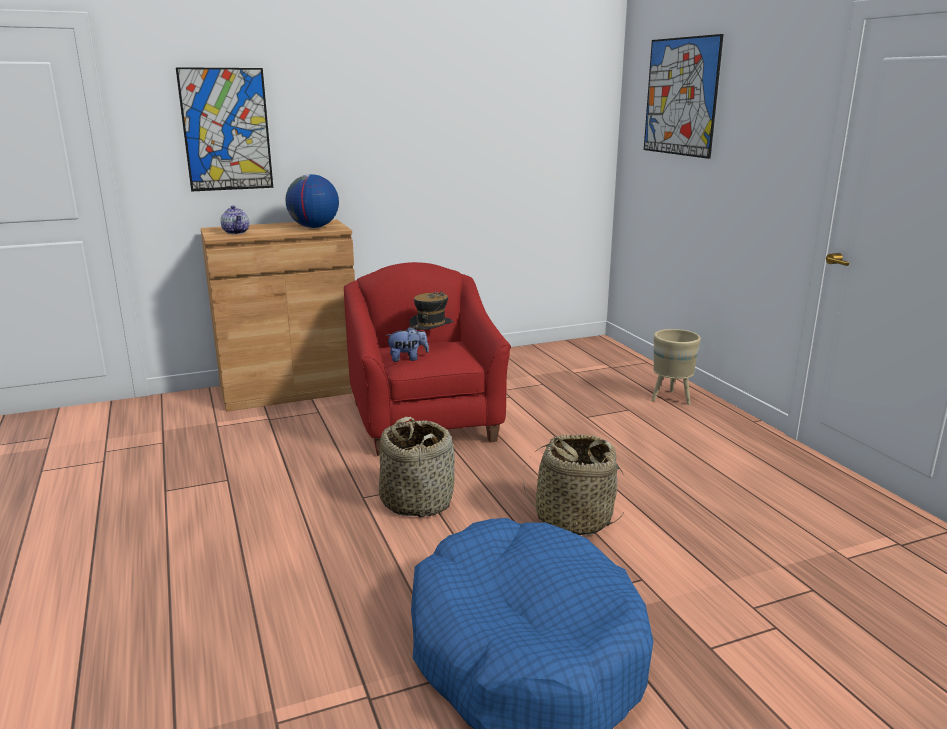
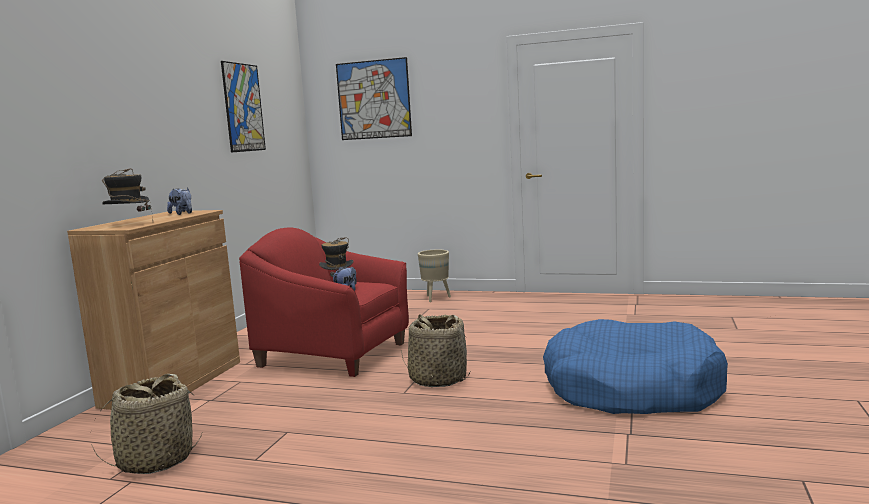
camera: 50 degrees left, 10 degrees down
picture [176,67,273,192] -> picture moved to [221,61,266,153]
teapot [220,206,249,234] -> hat [102,168,153,221]
globe [285,174,339,228] -> plush toy [167,188,192,215]
basket [523,435,623,535] -> basket moved to [91,374,202,474]

